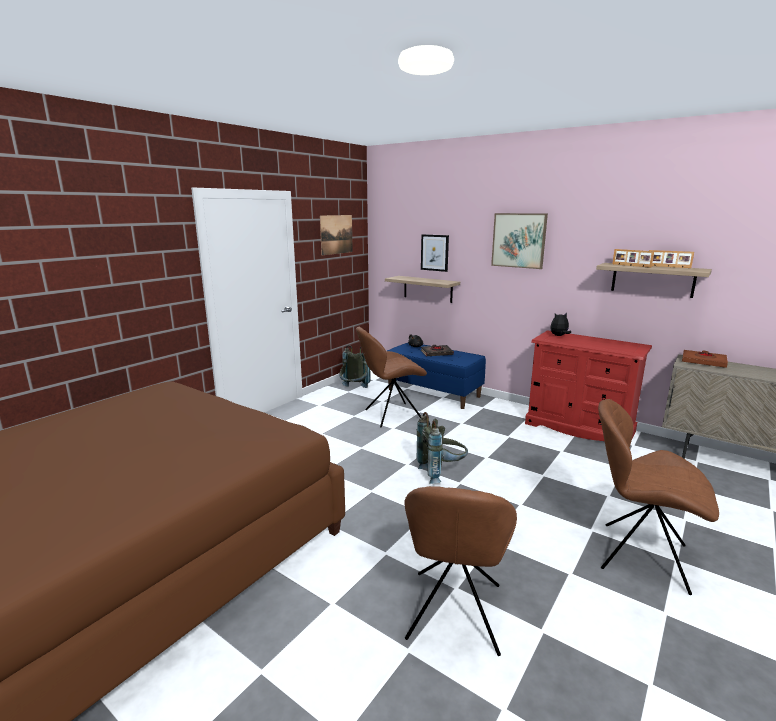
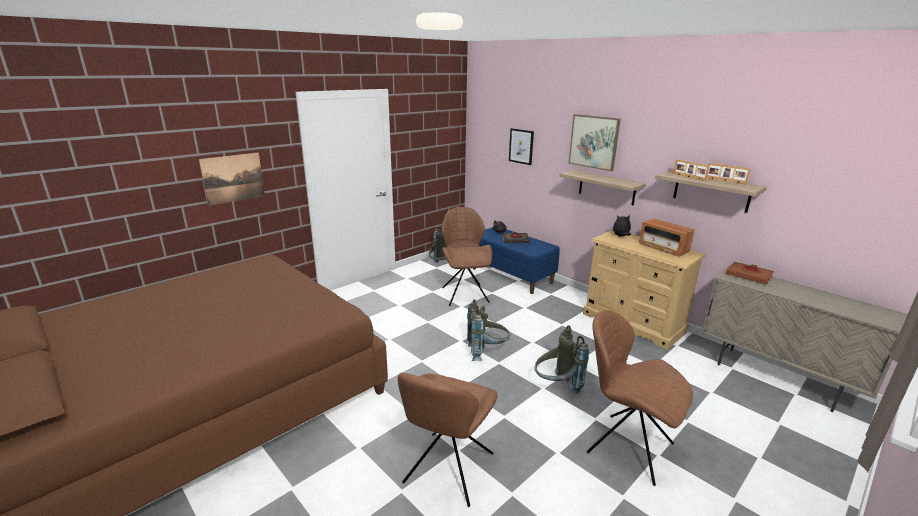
camera: 10 degrees right, 5 degrees up
picture [320,215,353,255] -> picture moved to [199,153,265,206]
brown chair [356,327,427,427] -> brown chair turned 90 degrees clockwise [442,207,492,306]
shelf [385,276,460,303] -> shelf moved to [560,170,646,206]
red dresser [525,330,652,441] -> beige dresser [583,230,706,350]
none -> grey backpack [535,325,589,394]
none -> radio [639,218,695,257]

